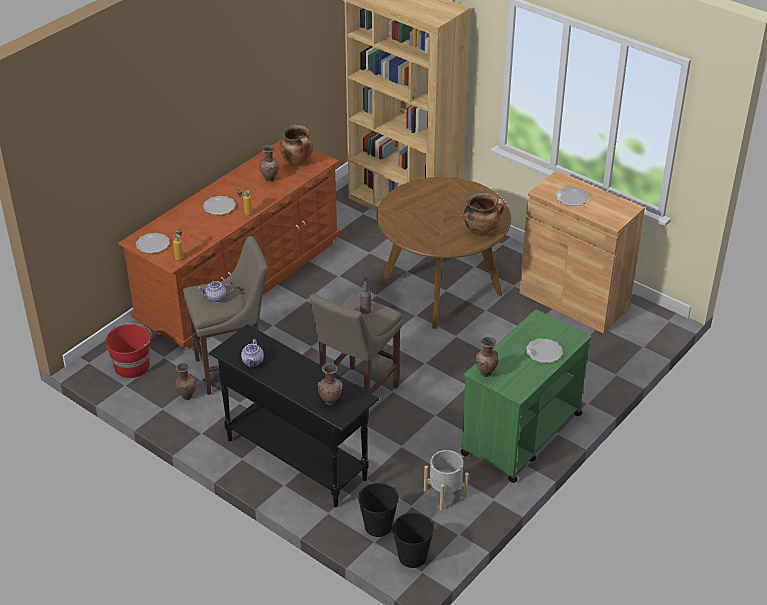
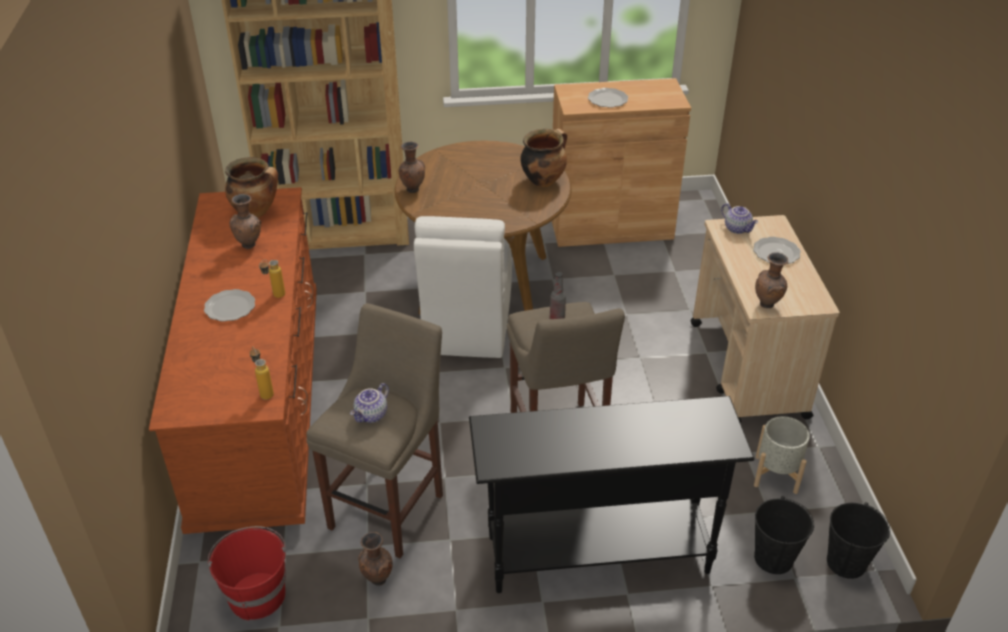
camera: 45 degrees left, 0 degrees up
plate [136,233,170,253] -> none
teapot [241,339,264,368] -> teapot moved to [721,203,758,234]
brown vase [318,363,343,406] -> brown vase moved to [399,142,425,193]
green cart [460,309,591,483] -> beige cart [691,215,840,423]
none -> white chair [414,216,512,358]

